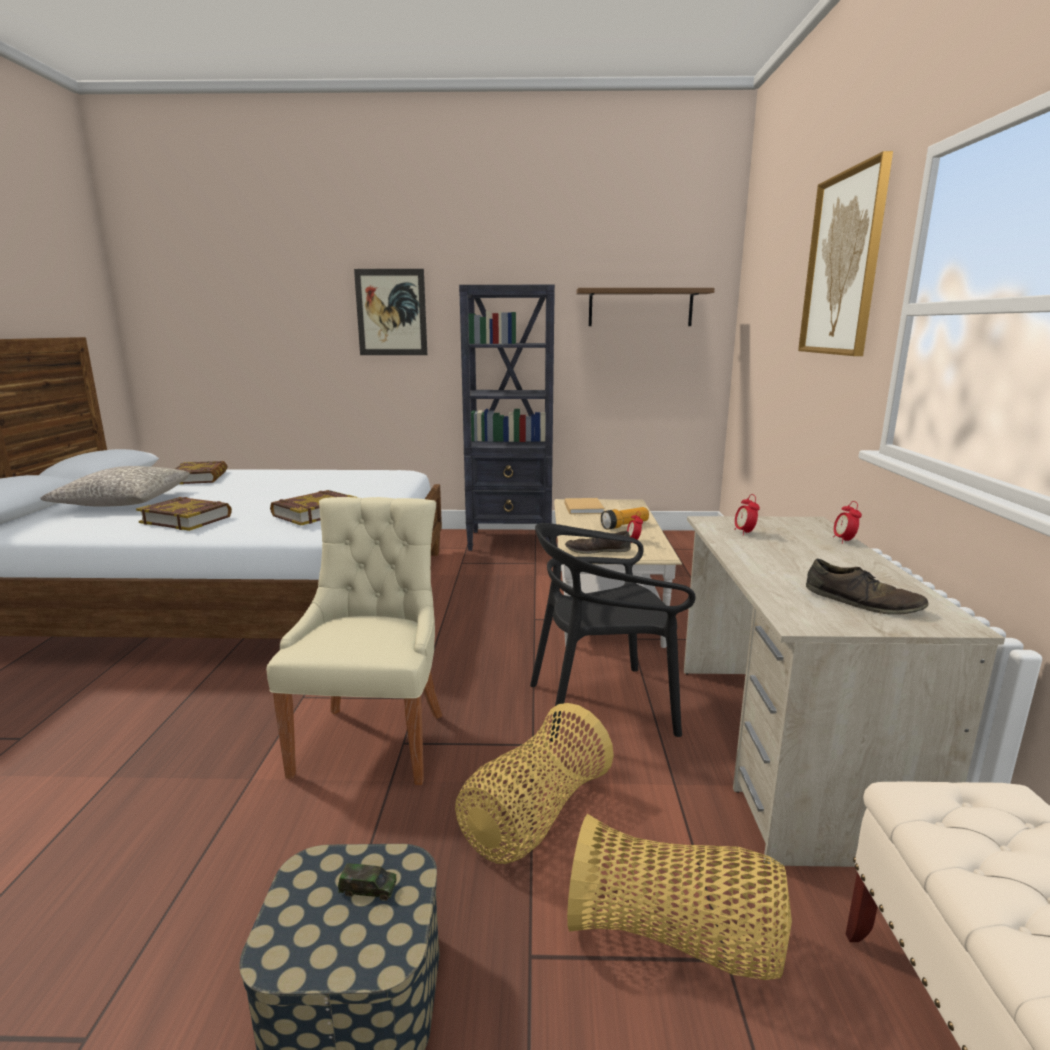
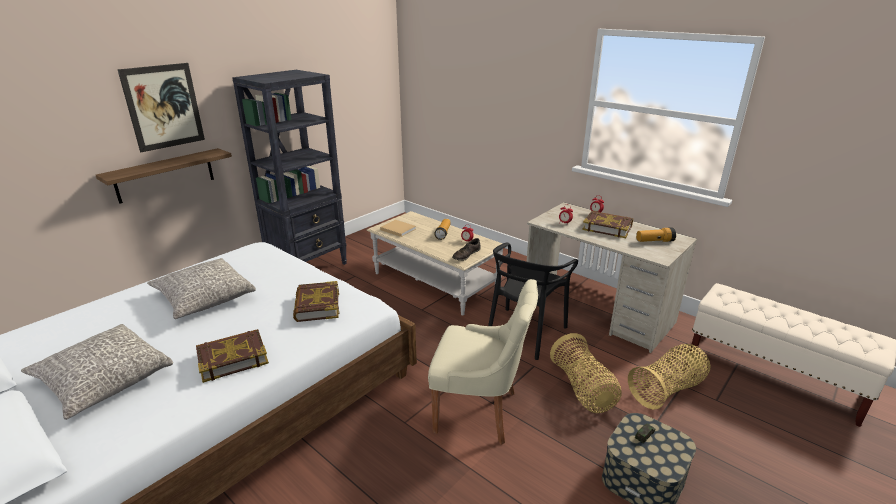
camera: 50 degrees left, 10 degrees up
book [175,461,228,484] -> book moved to [582,211,633,238]
beige chair [266,497,442,785] -> beige chair turned 150 degrees clockwise [428,279,538,445]
shelf [576,288,715,326] -> shelf moved to [96,148,232,204]
picture [798,151,893,356] -> none
brown shoe [806,559,928,615] -> flashlight [636,227,676,242]
none -> grey pillow [147,258,256,319]

